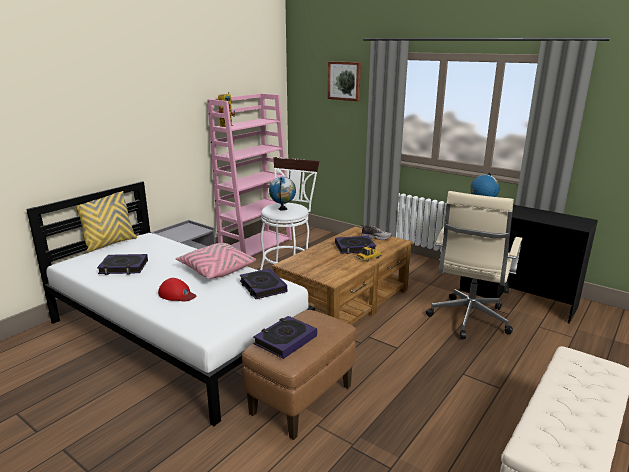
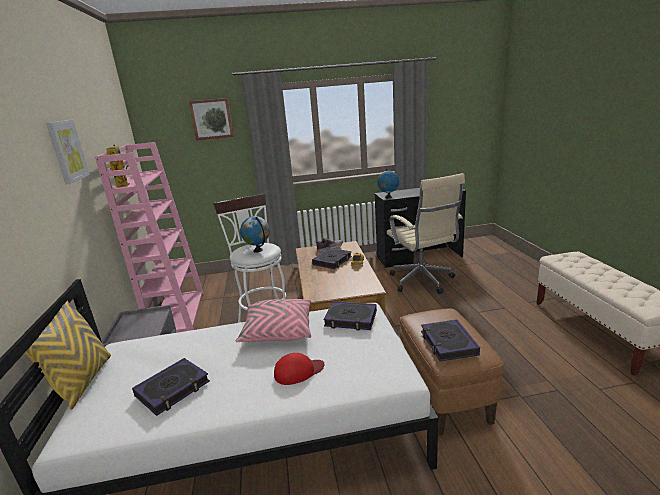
camera: 45 degrees left, 0 degrees up
none -> picture [46,120,90,184]

